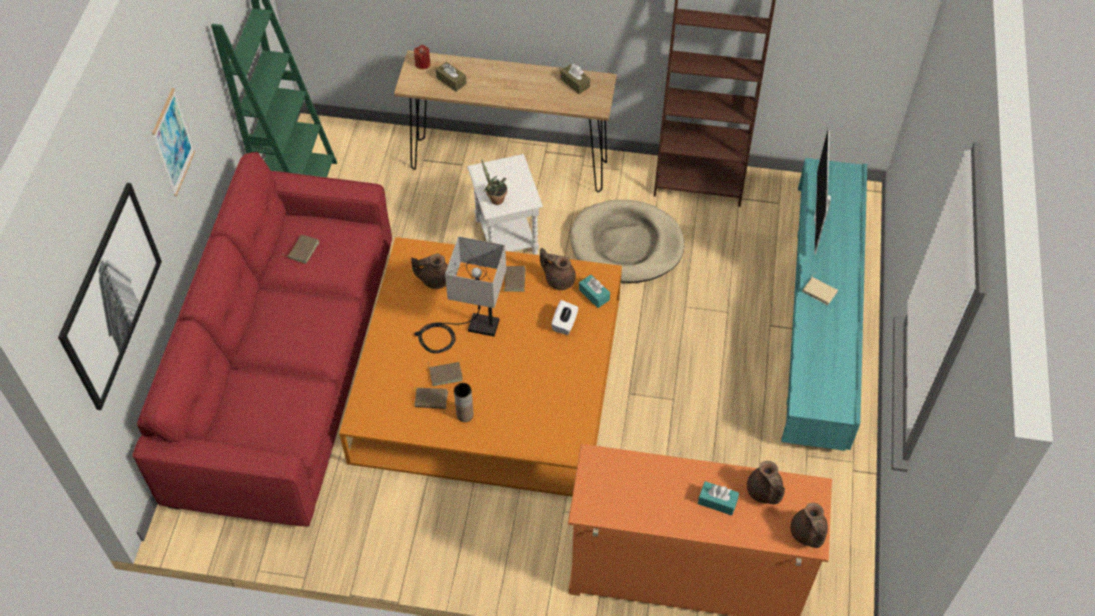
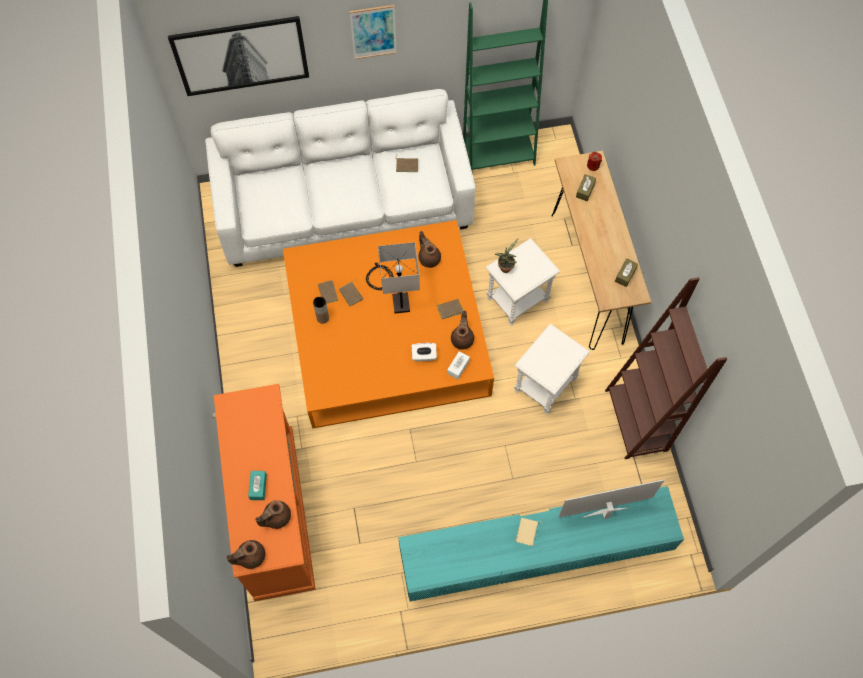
camera: 70 degrees right, 10 degrees up
red sofa [132,152,392,527] -> white sofa [205,89,475,267]
beige dog bed [570,200,684,283] -> white side table [514,324,590,414]
turquoise tissue box [579,274,610,308] -> white tissue box [447,351,470,379]

